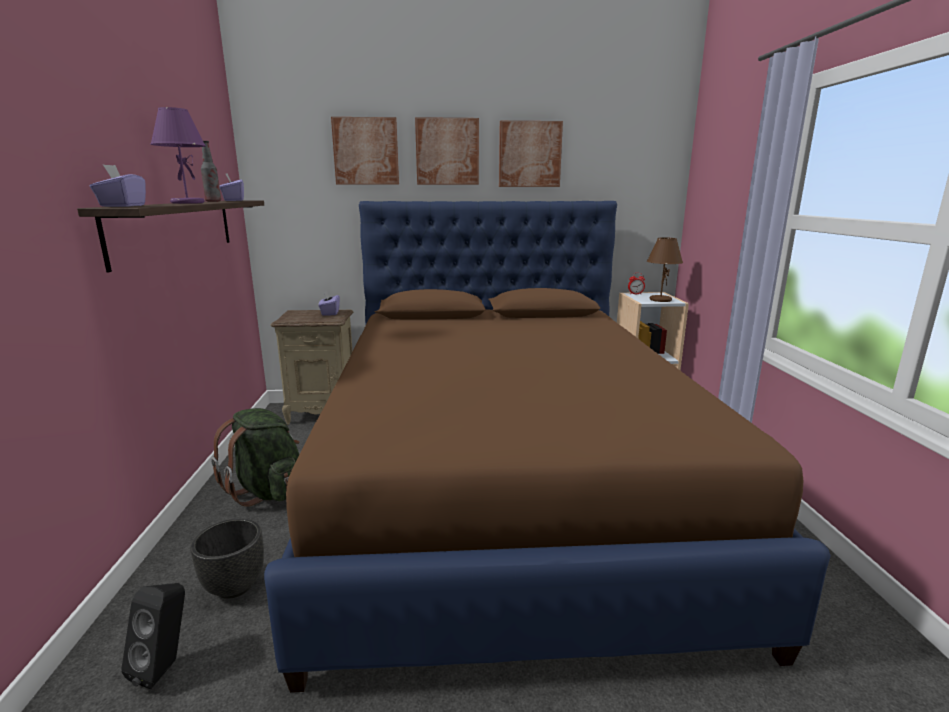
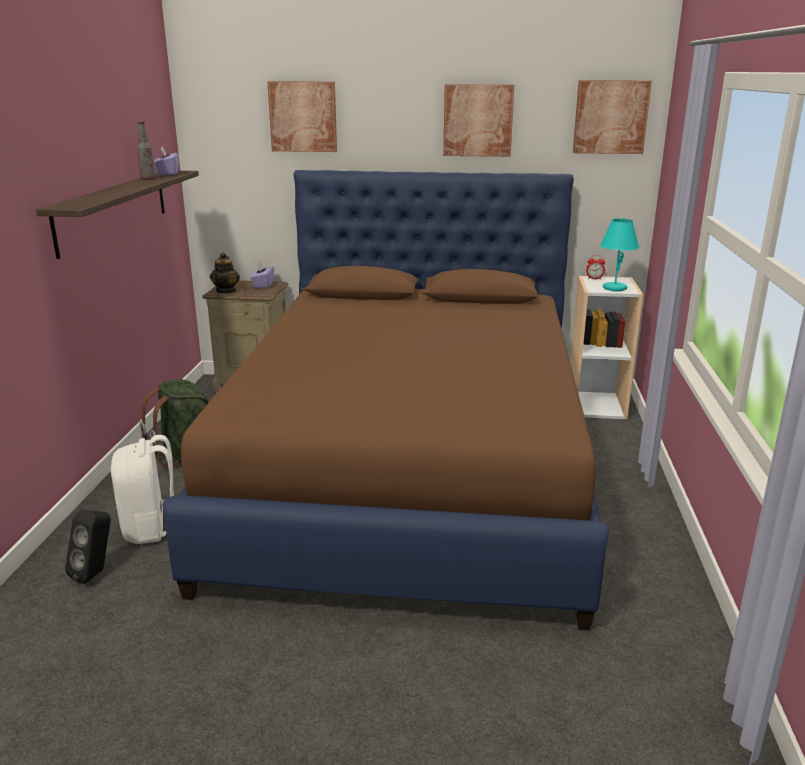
camera: 10 degrees right, 5 degrees up
purple tissue box [90,164,146,207] -> none
purple table lamp [151,107,206,204] -> none
black planter [190,518,264,599] -> white backpack [111,435,174,544]
picture [415,117,479,185] -> picture moved to [573,80,652,154]
brown table lamp [647,238,683,302] -> turquoise table lamp [600,219,639,291]
none -> teapot [210,252,240,294]

